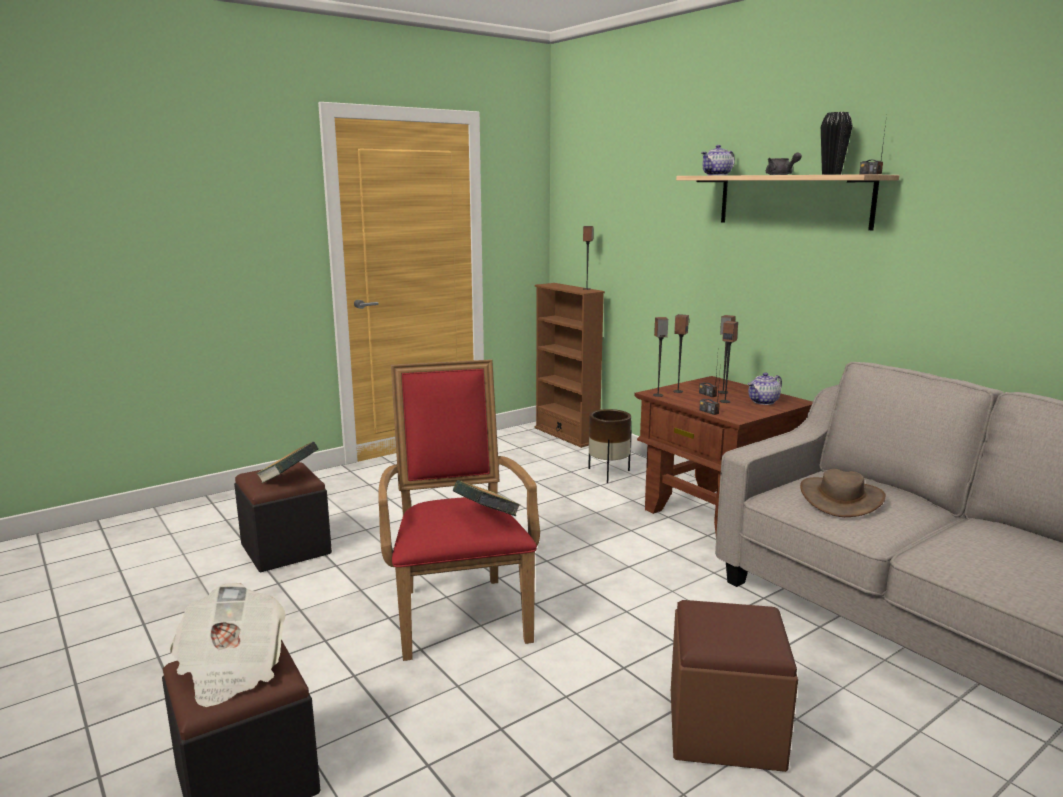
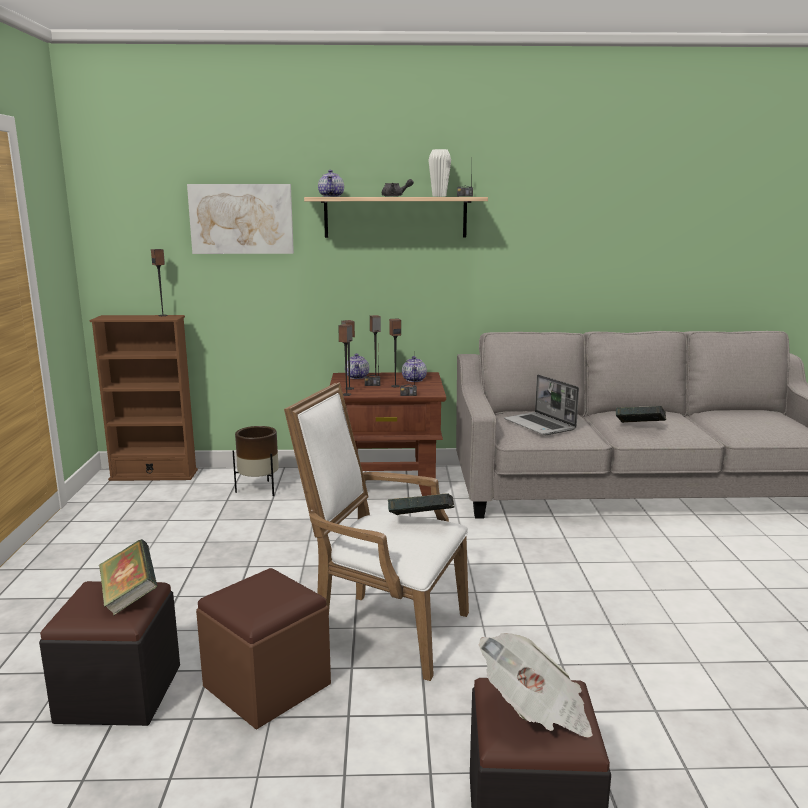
camera: 55 degrees left, 0 degrees up
red armchair [378,359,540,661] -> white armchair [284,382,469,681]
brown ottoman [671,600,798,772] -> brown ottoman moved to [196,568,331,729]
brown hat [800,469,886,517] -> laptop [504,374,579,435]
black vase [821,112,853,175] -> white vase [428,149,451,197]
none -> picture [187,184,294,254]
none -> teapot [347,354,369,379]
none -> book [616,406,666,423]

